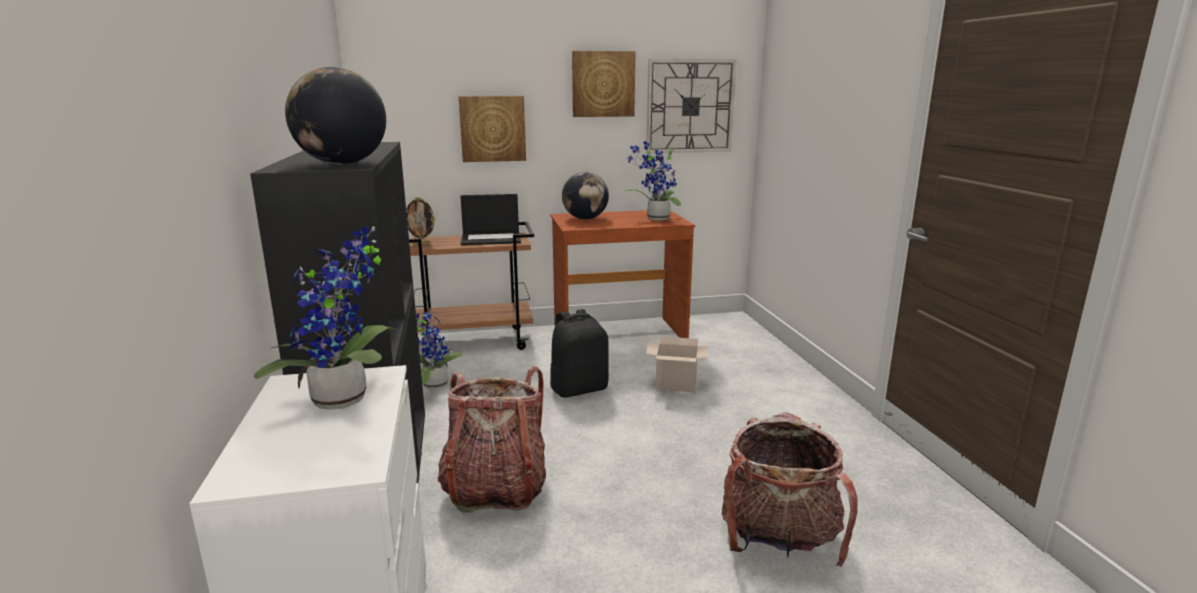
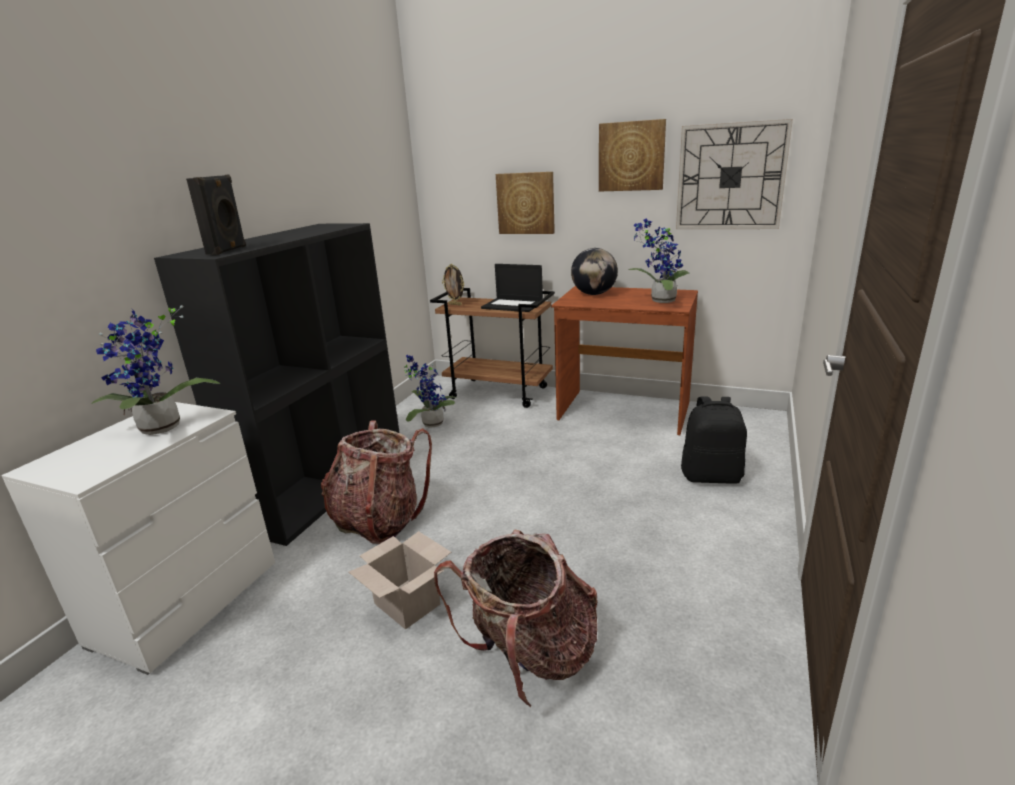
camera: 35 degrees right, 5 degrees up
globe [285,67,386,164] -> black speaker [186,175,246,255]
black backpack [550,309,609,398] -> black backpack moved to [681,396,747,484]
cardboard box [646,336,708,393] -> cardboard box moved to [349,531,451,630]

